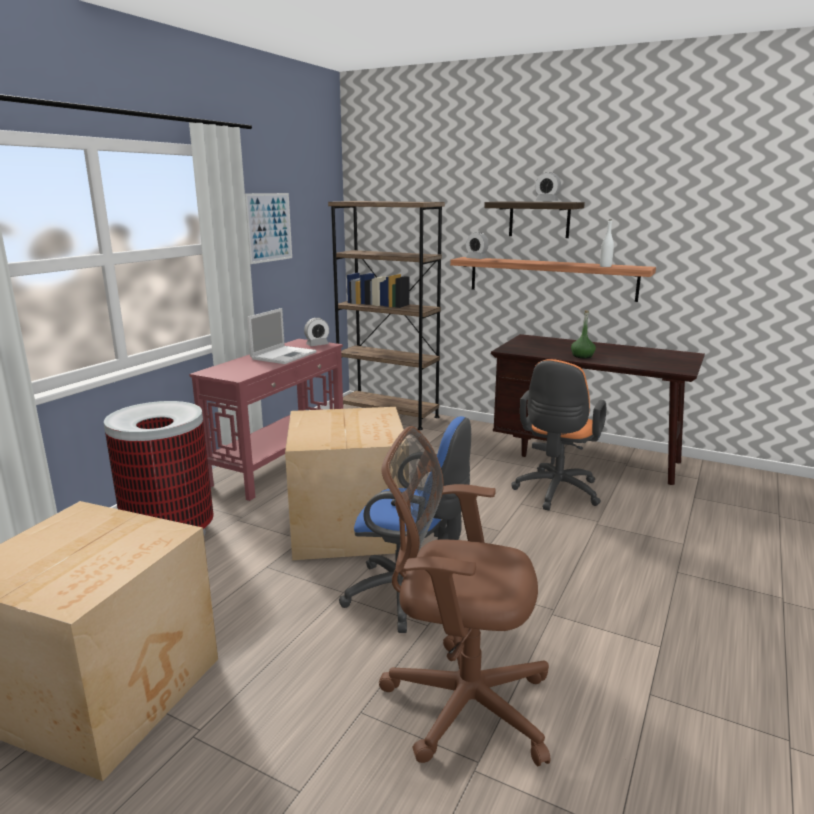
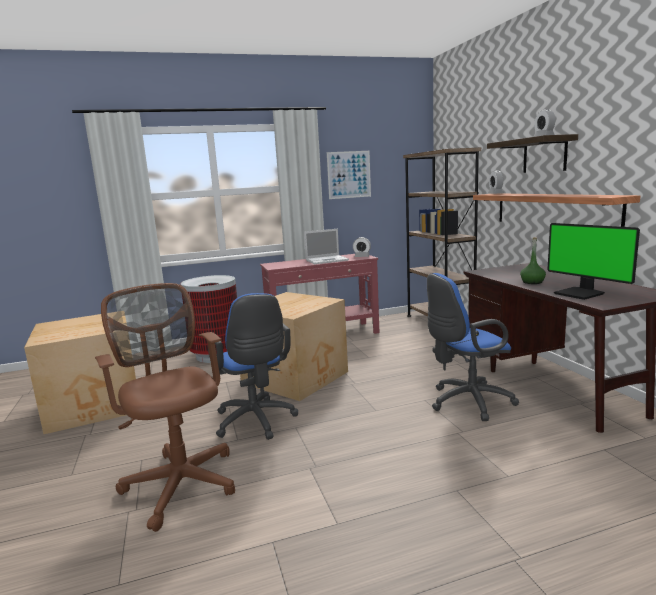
camera: 45 degrees right, 5 degrees down
orange office chair [511,359,606,510] -> blue office chair [427,273,519,421]
white bottle [600,220,614,267] -> none
none -> monitor [547,223,640,300]

